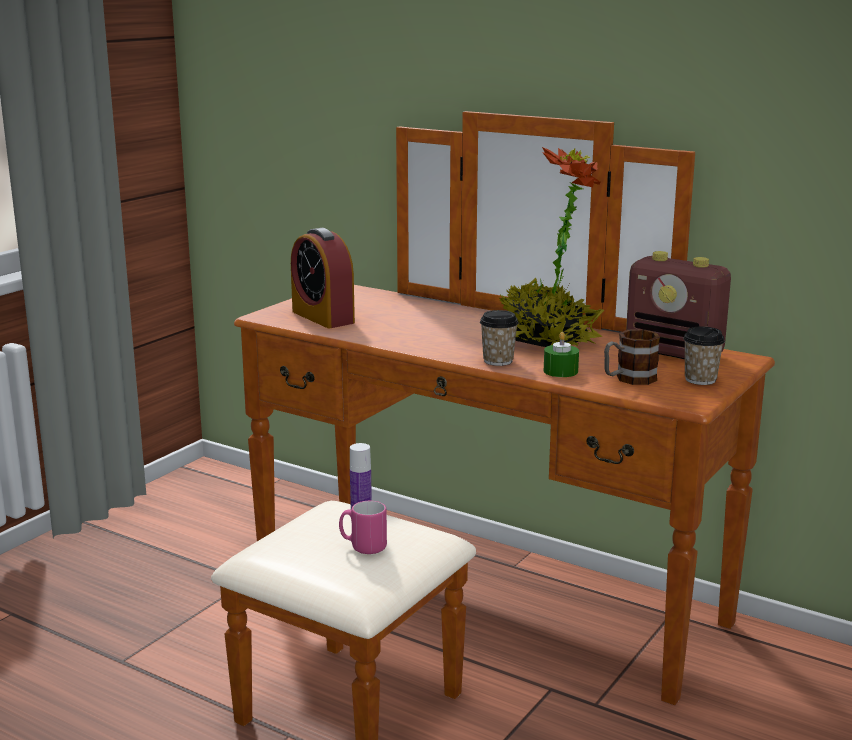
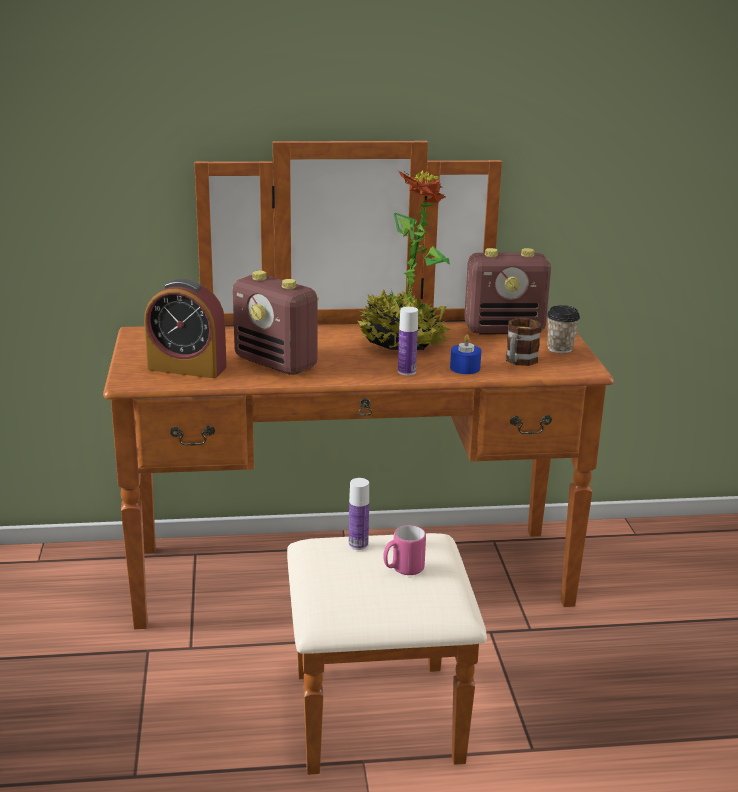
camera: 40 degrees left, 5 degrees up
cup [480,310,518,366] -> bottle [398,307,418,376]
green candle [544,332,579,377] -> blue candle [450,334,481,374]
none -> radio [233,271,319,375]

